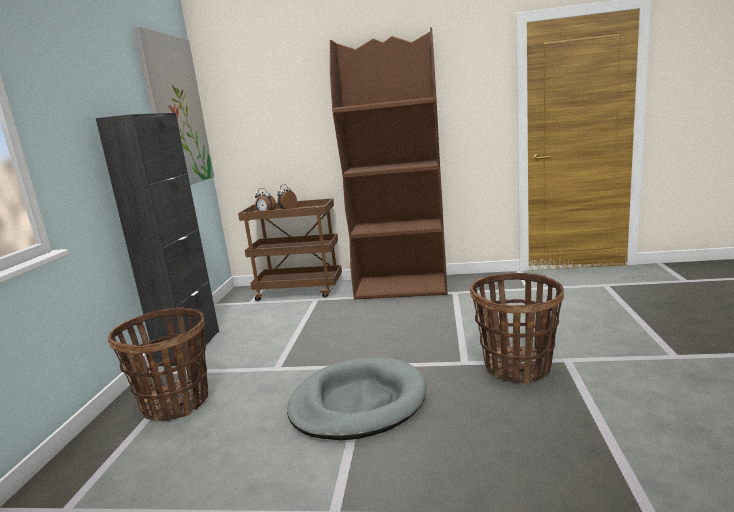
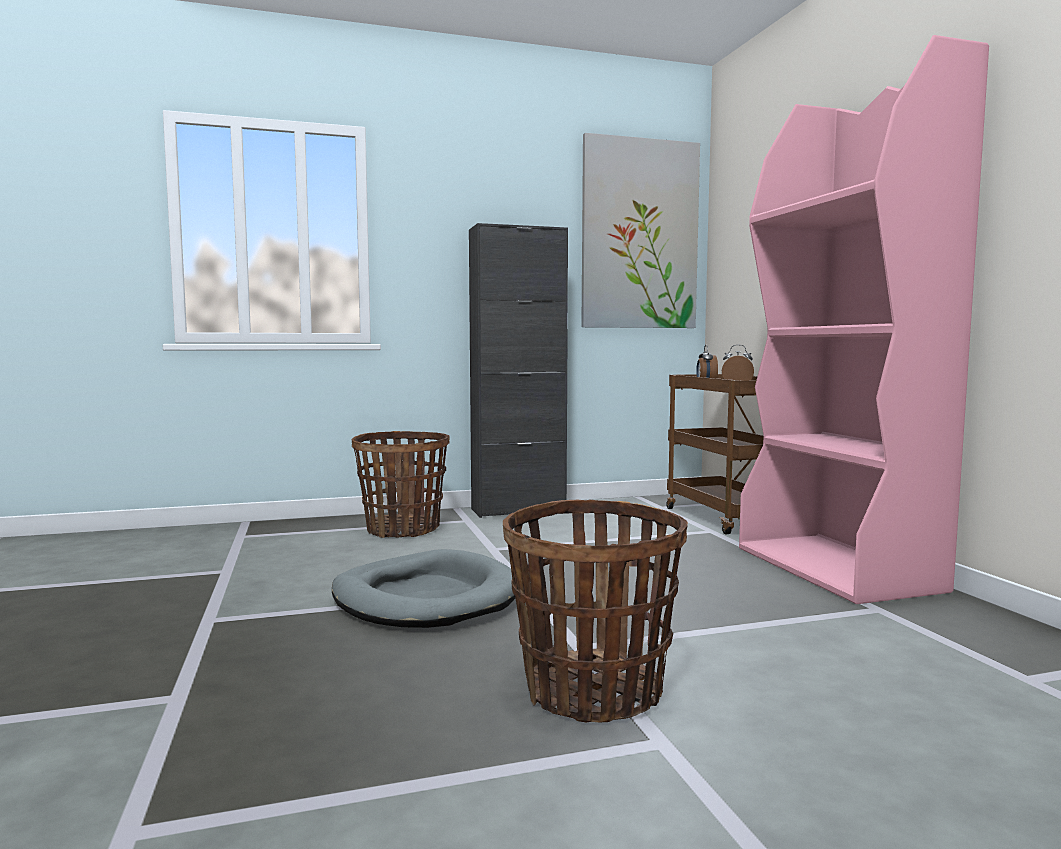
camera: 65 degrees right, 10 degrees down
brown bookcase [330,27,448,299] -> pink bookcase [739,35,989,604]

